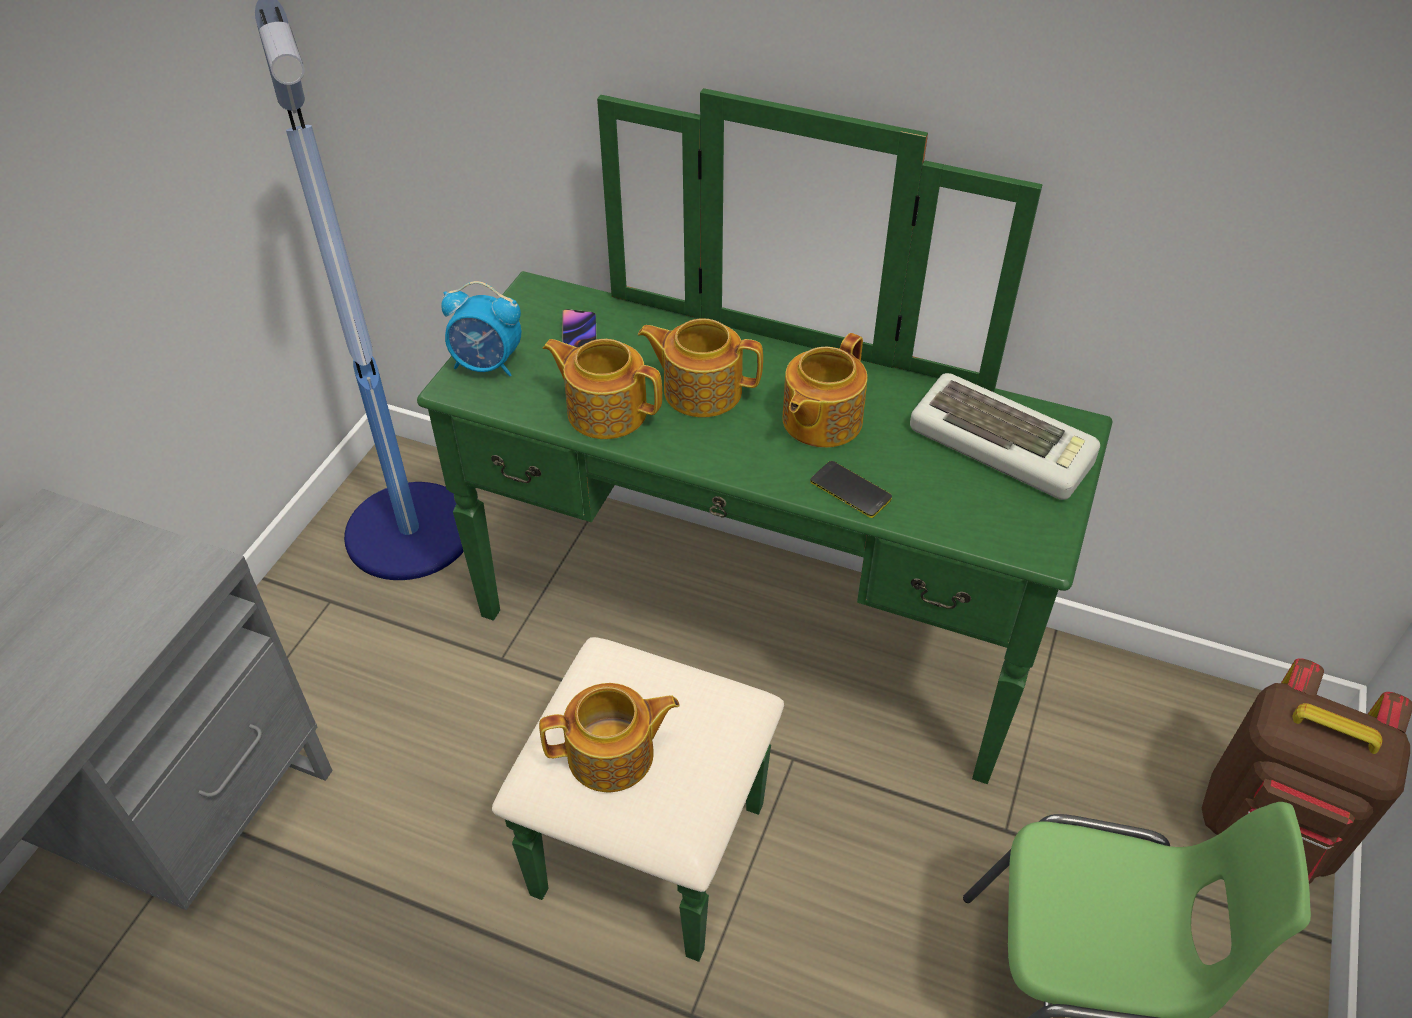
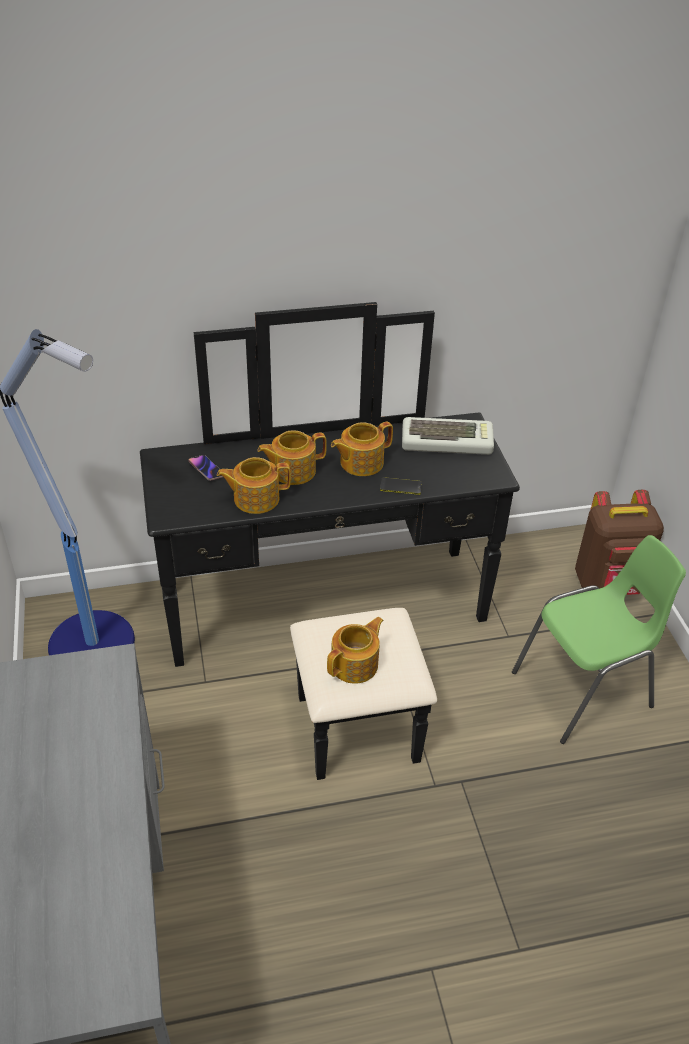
camera: 35 degrees left, 5 degrees down
green dresser [417,88,1113,962] -> black dresser [140,302,520,780]
alarm clock [441,281,522,377] -> none
teapot [782,333,868,448] -> teapot turned 60 degrees clockwise [331,422,393,476]

